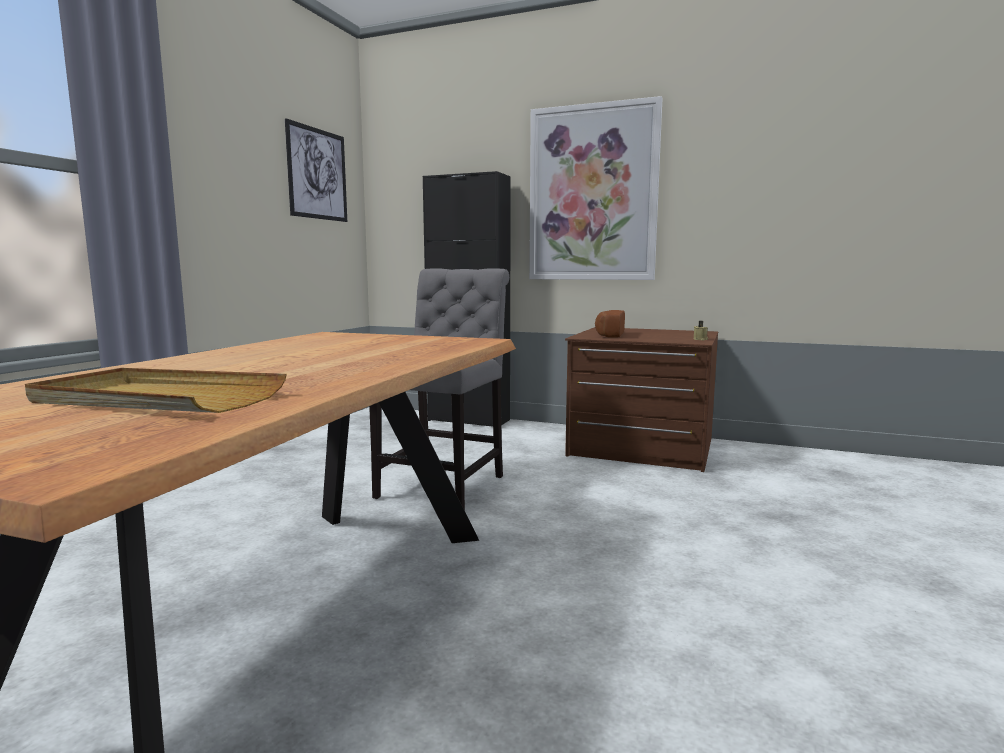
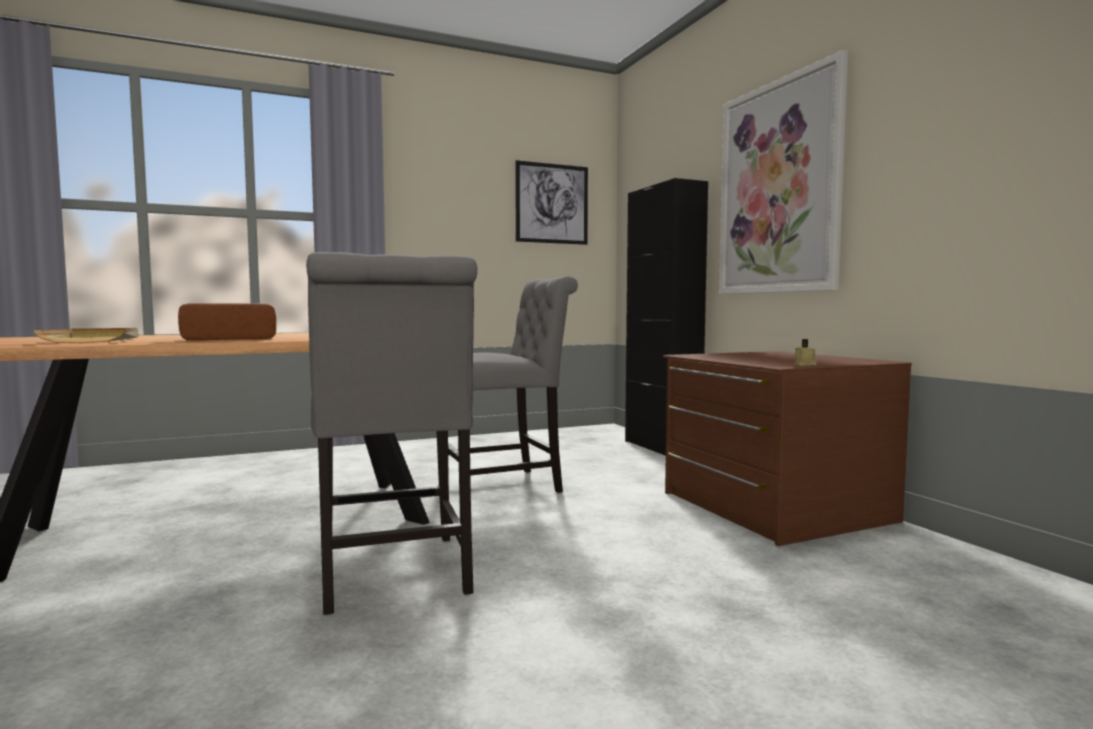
camera: 45 degrees right, 5 degrees down
bread [595,310,625,338] -> bread moved to [178,303,276,340]
none -> grey chair [306,252,477,615]

